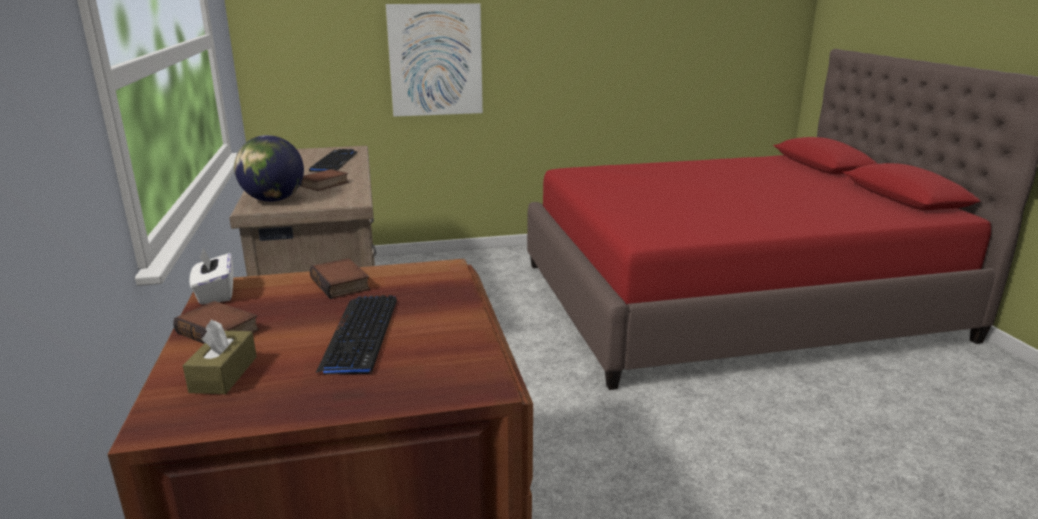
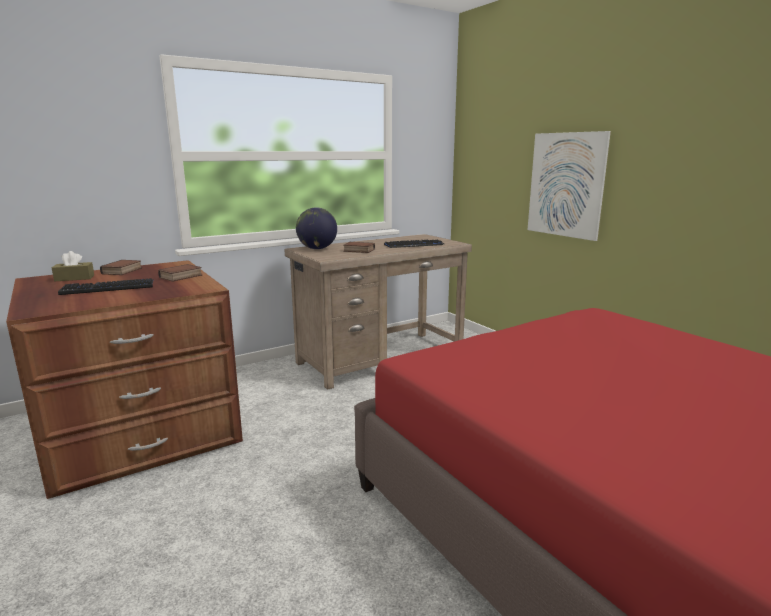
camera: 70 degrees right, 5 degrees down
white tissue box [189,248,233,305] -> none

